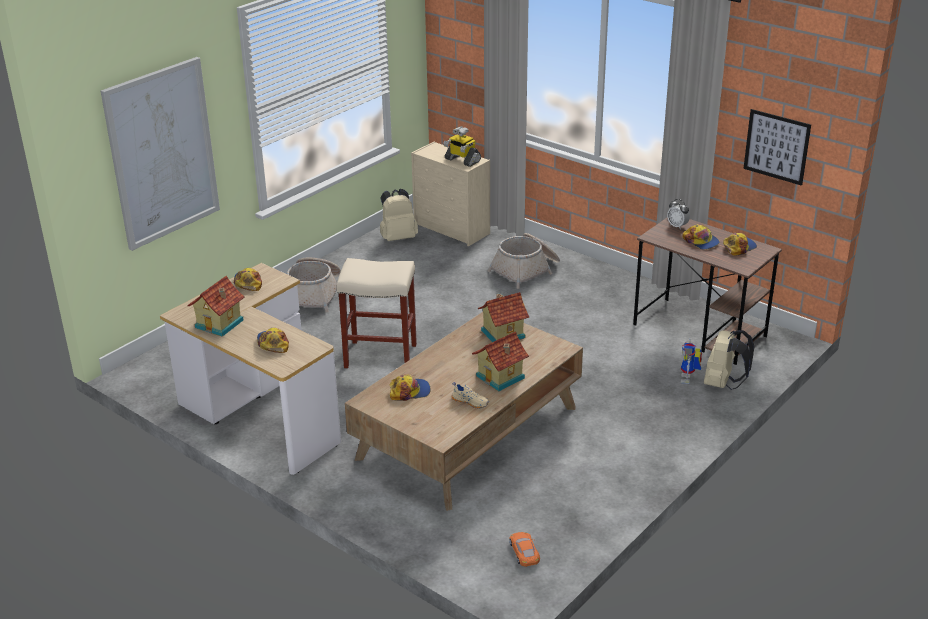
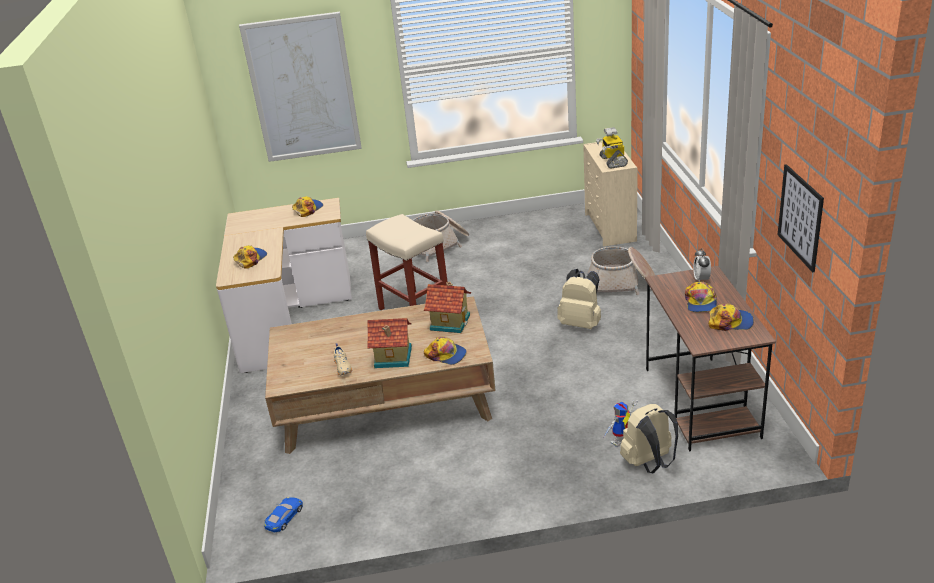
camera: 45 degrees right, 0 degrees up
toy house [187,276,245,337] -> none
beige backpack [380,189,418,241] -> beige backpack moved to [557,269,601,329]
cap [390,374,431,401] -> cap moved to [424,337,467,365]
orange toy car [509,532,540,567] -> blue toy car [264,497,303,533]

